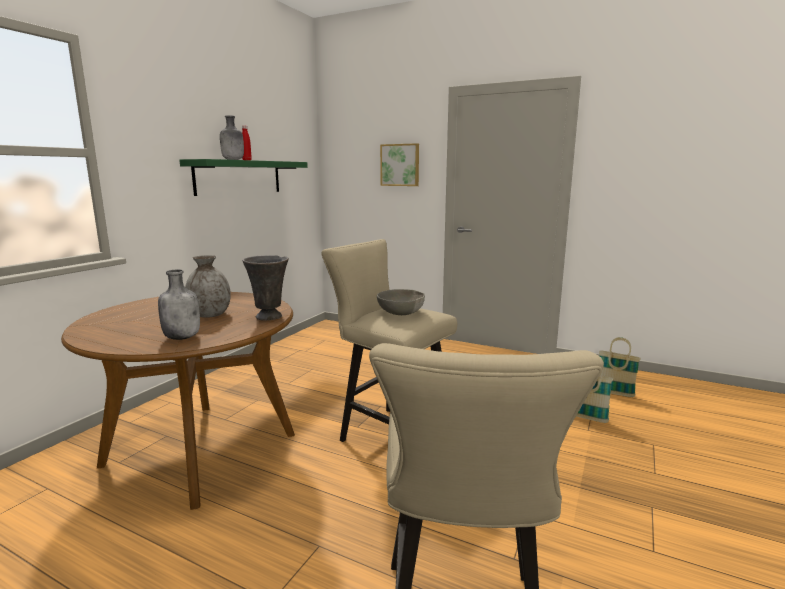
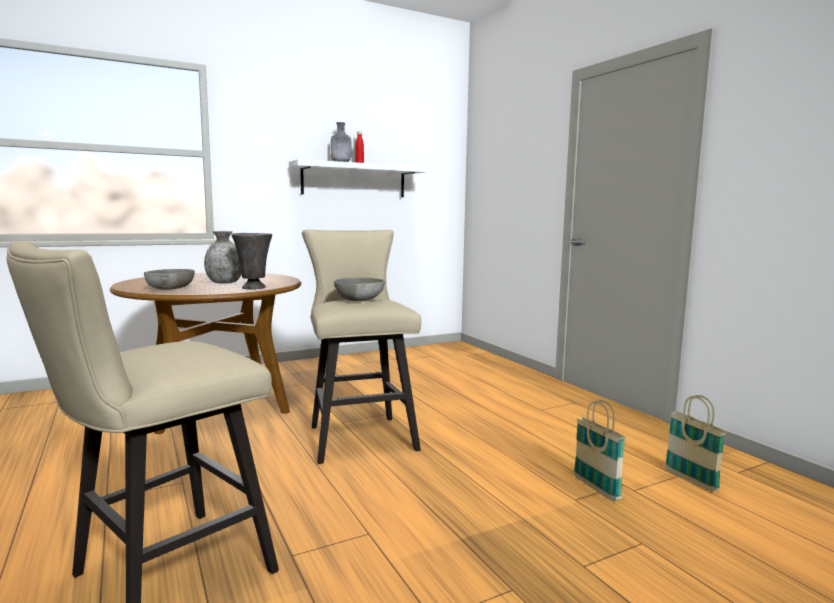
camera: 35 degrees right, 5 degrees down
grey bottle [158,269,200,340] -> grey bowl [144,269,195,290]
green shelf [179,159,308,196] -> white shelf [289,159,427,197]
picture [380,143,419,186] -> none

